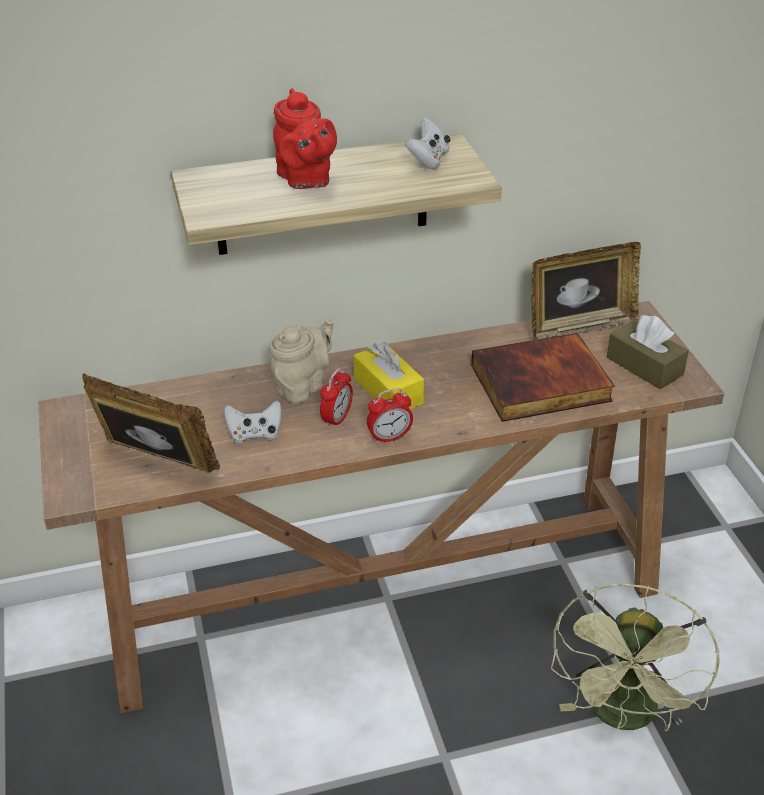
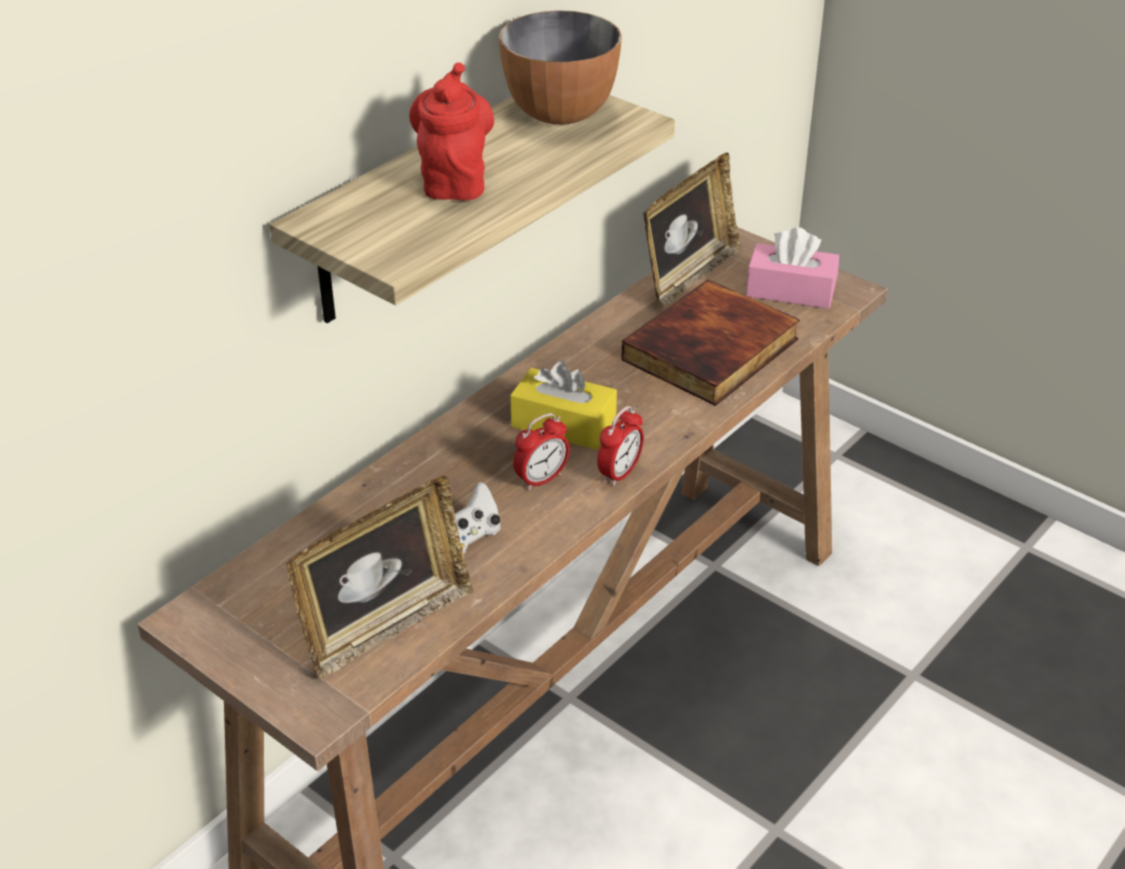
camera: 35 degrees left, 0 degrees up
picture frame [82,373,220,472] -> picture frame turned 150 degrees clockwise [286,476,473,679]
beige teapot [269,317,333,403] -> none
red teapot [273,88,337,189] -> red teapot turned 120 degrees counterclockwise [409,62,494,200]
alarm clock [320,368,353,430] -> alarm clock turned 60 degrees clockwise [513,413,570,491]
white game controller [405,117,450,169] -> bowl [499,10,622,125]
green fan [551,584,720,731] -> none
brown tissue box [607,315,689,389] -> pink tissue box [746,227,839,309]

